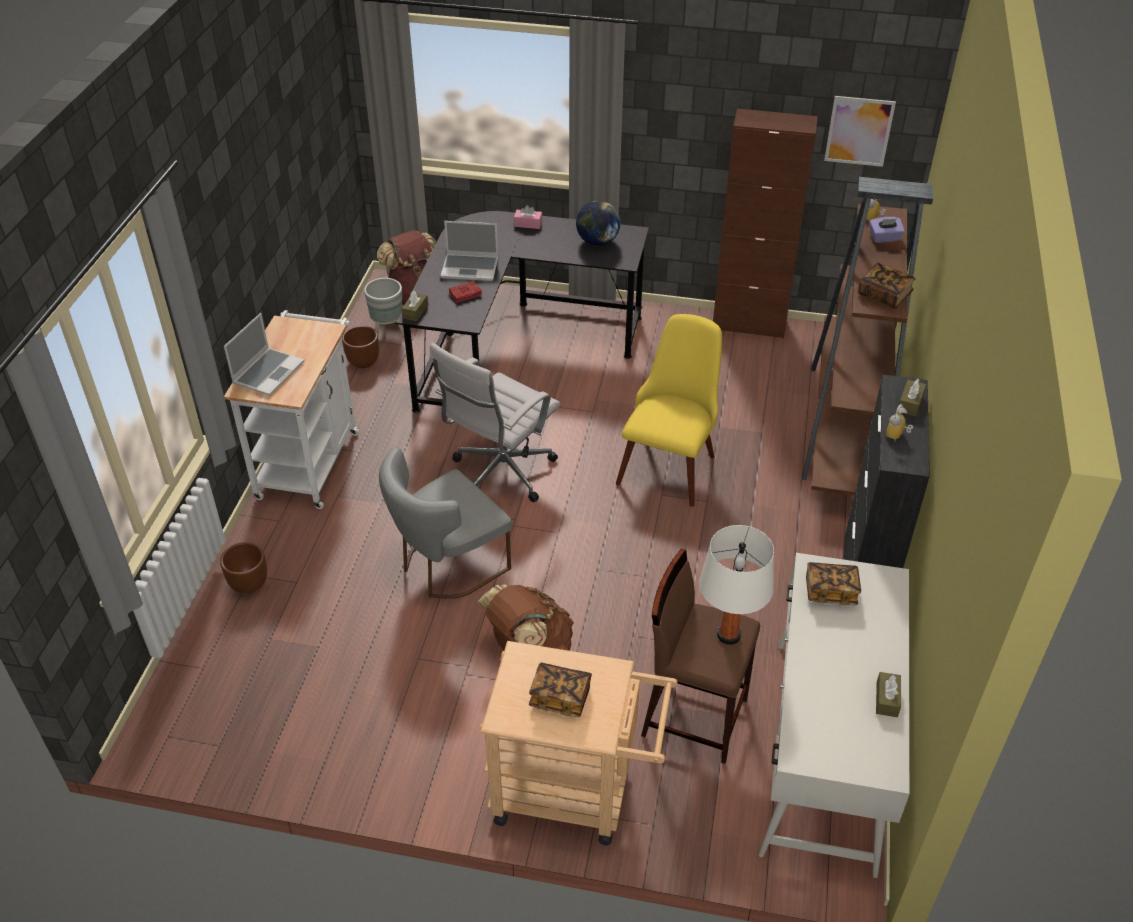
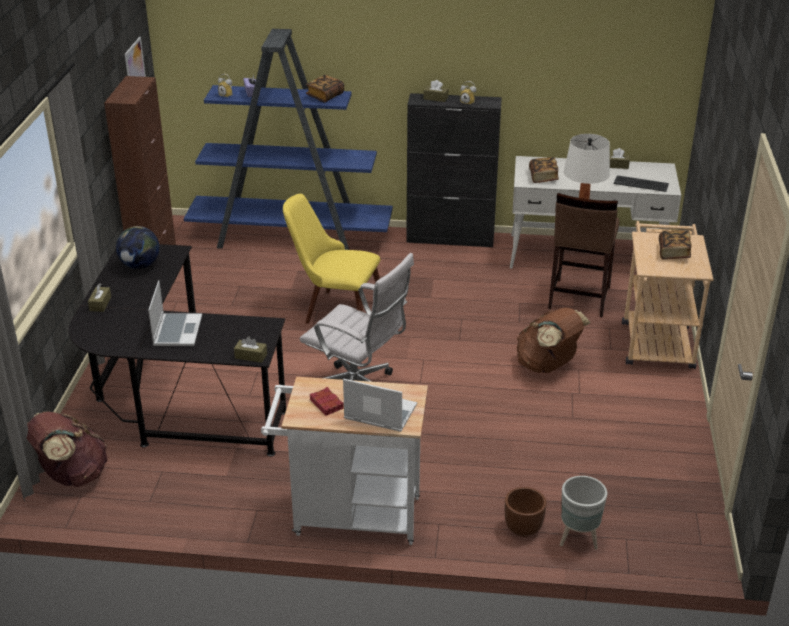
camera: 95 degrees left, 10 degrees down
brown planter [342,326,379,368] -> none
grey planter [364,278,404,337] -> grey planter moved to [560,476,607,550]
grey chair [379,447,511,599] -> none
red book [449,281,482,303] -> red book moved to [310,387,344,416]
pink tissue box [514,205,542,229] -> brown tissue box [88,283,111,312]
brown bookcase [802,177,933,496] -> blue bookcase [184,29,393,250]
none -> keyboard [613,175,669,192]

